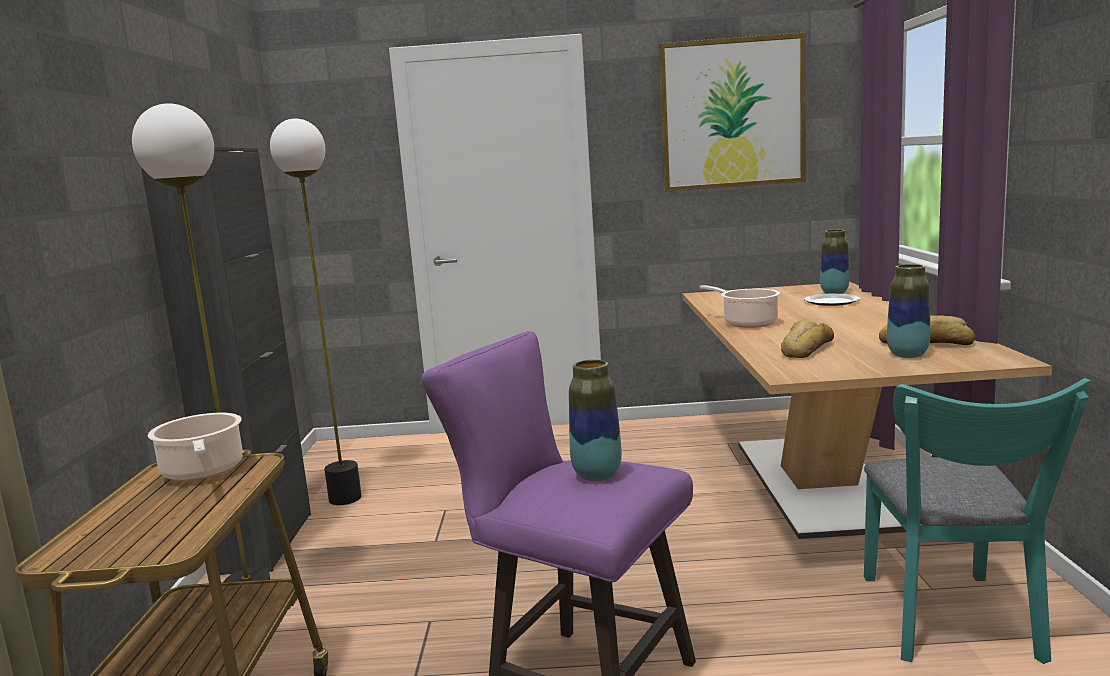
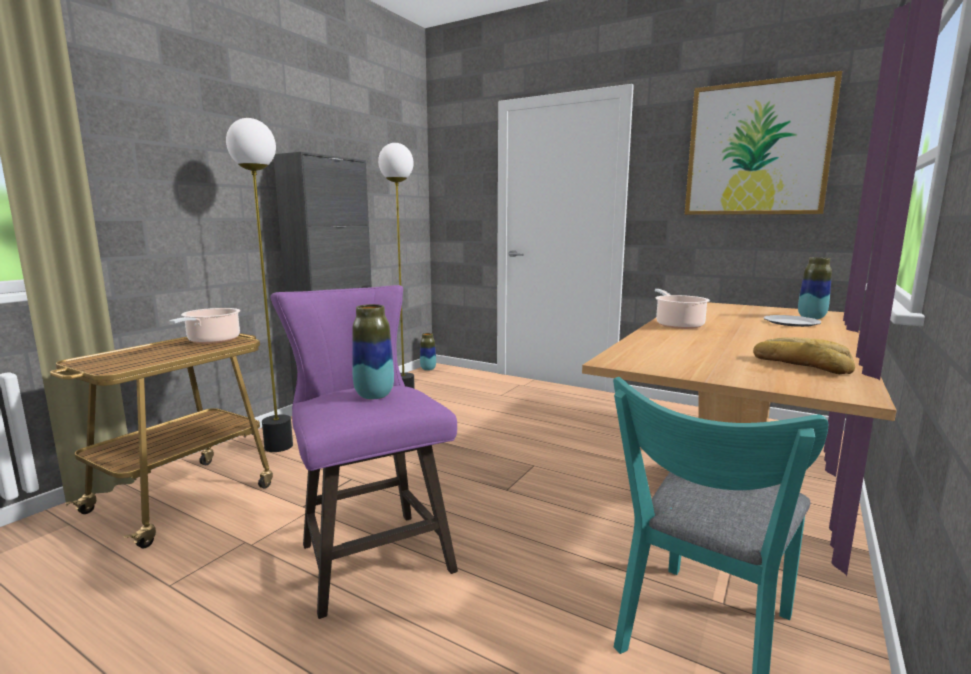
camera: 30 degrees right, 0 degrees up
bread [781,319,834,358] -> none
vase [887,264,931,358] -> vase moved to [420,333,436,371]

